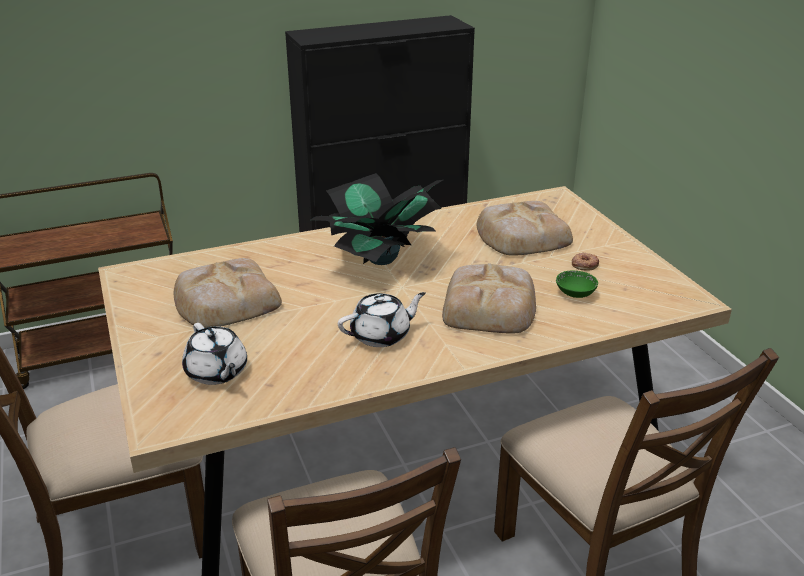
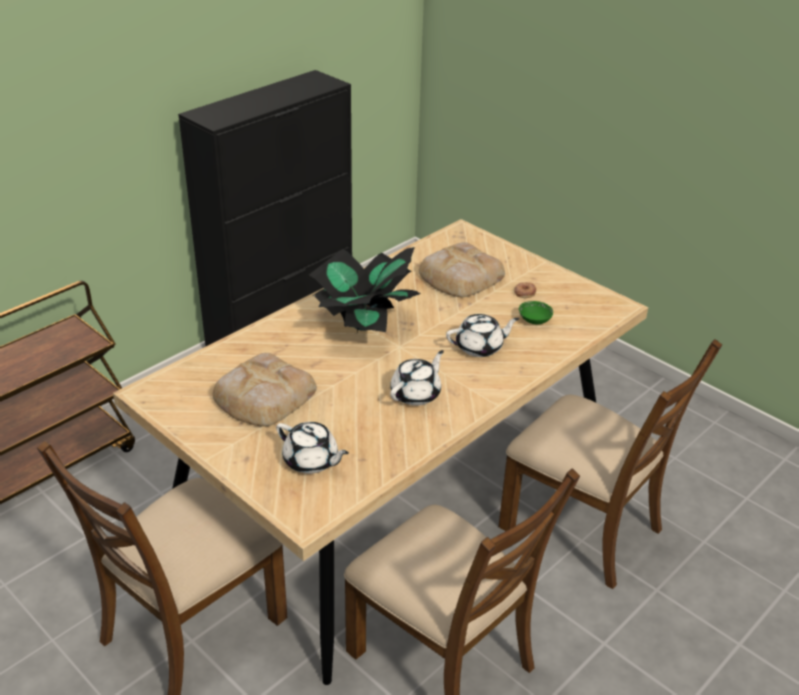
camera: 25 degrees left, 5 degrees up
bread [442,263,536,334] -> white teapot [446,314,520,357]

